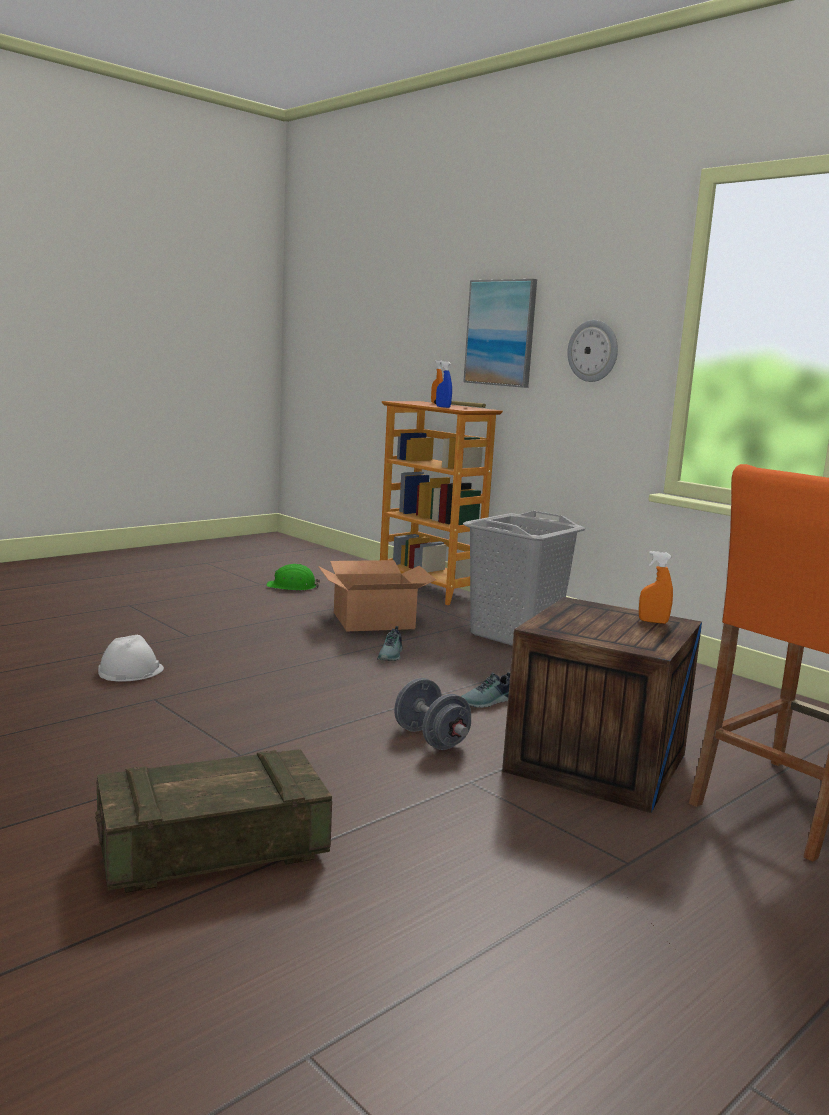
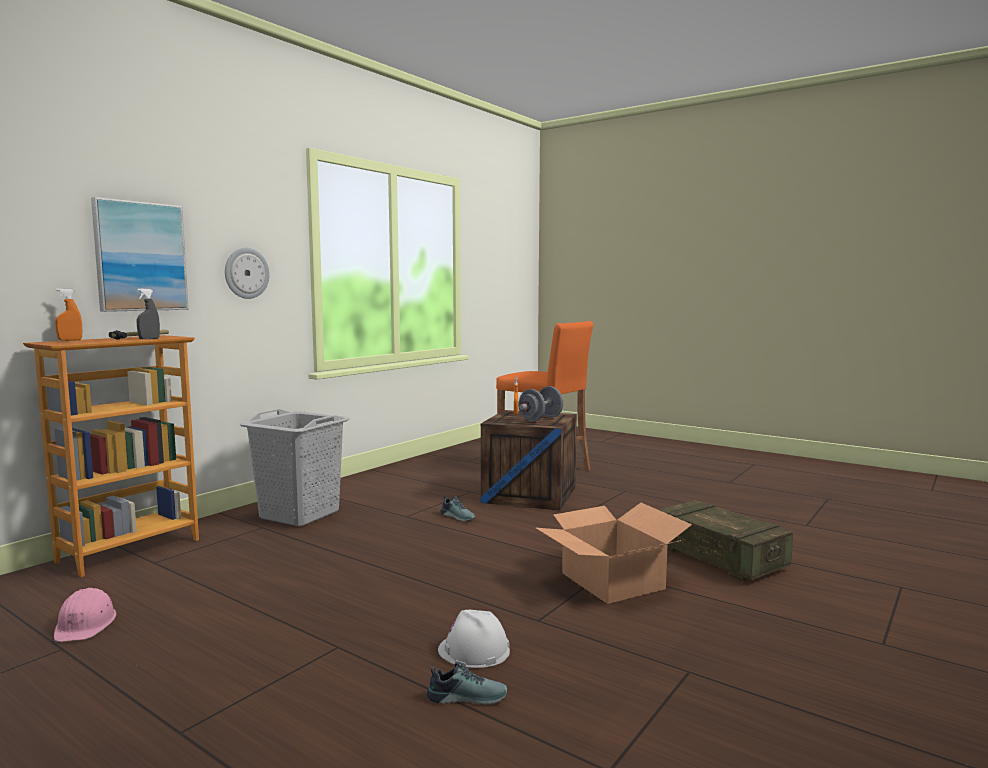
camera: 100 degrees left, 5 degrees down
green hard hat [266,564,320,590] -> pink hard hat [54,588,116,642]
cardboard box [318,560,436,631] -> cardboard box moved to [536,503,692,604]
shoe [377,626,402,661] -> shoe moved to [427,662,507,705]
grey dumbbell [394,678,471,750] -> grey dumbbell moved to [518,386,563,422]
blue spray bottle [436,361,452,408] -> grey spray bottle [137,288,160,339]

